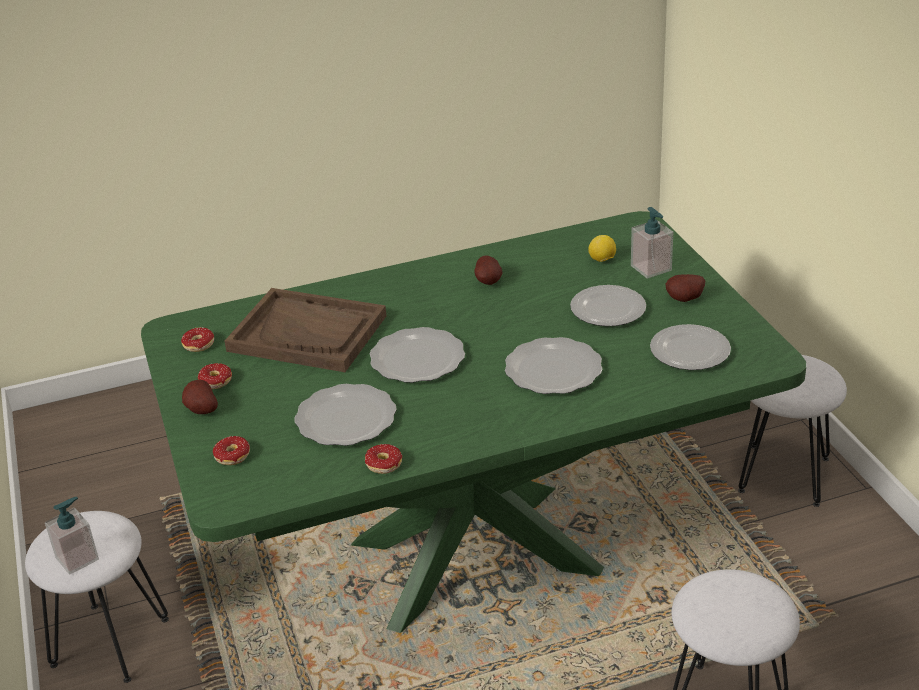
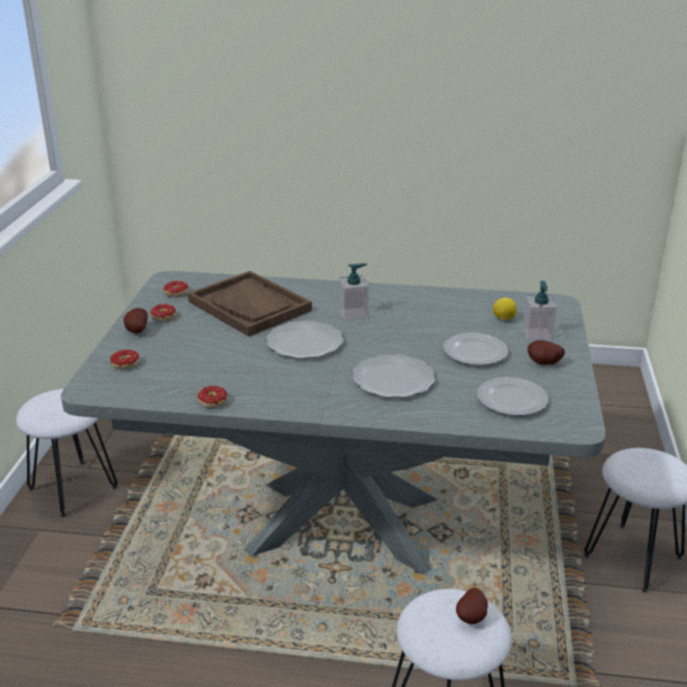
camera: 25 degrees right, 5 degrees down
soap dispenser [45,497,99,575] -> soap dispenser moved to [339,263,369,321]
green dining table [141,211,806,633] -> grey dining table [61,271,606,574]
plate [294,384,397,446] -> none
potato [475,255,503,285] -> potato moved to [456,588,488,624]

